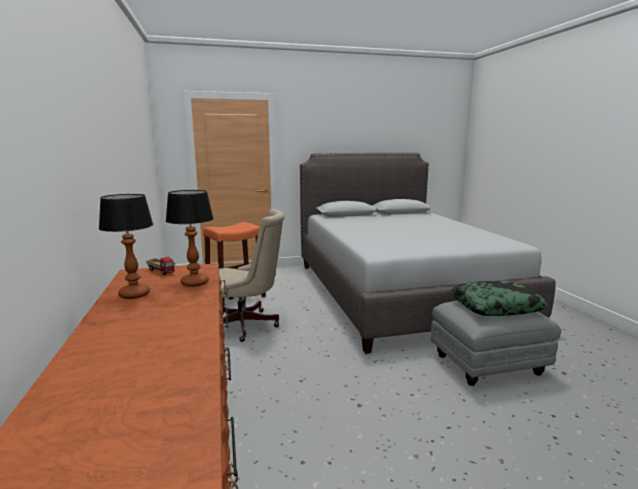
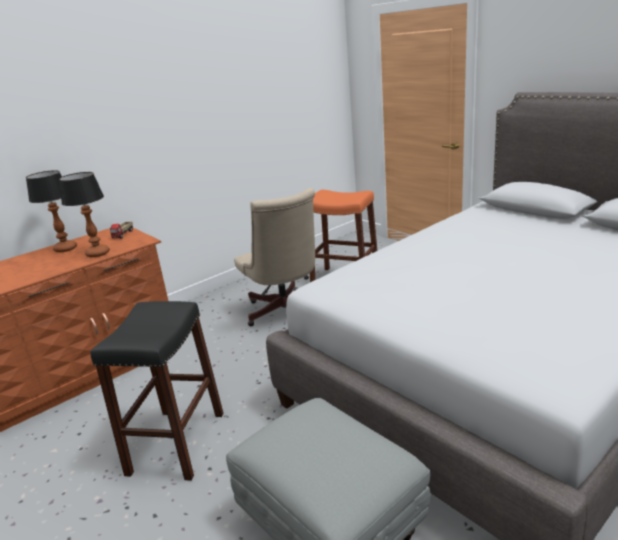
camera: 65 degrees right, 10 degrees up
pillow [451,281,548,316] -> none
none -> black stool [90,301,223,481]

